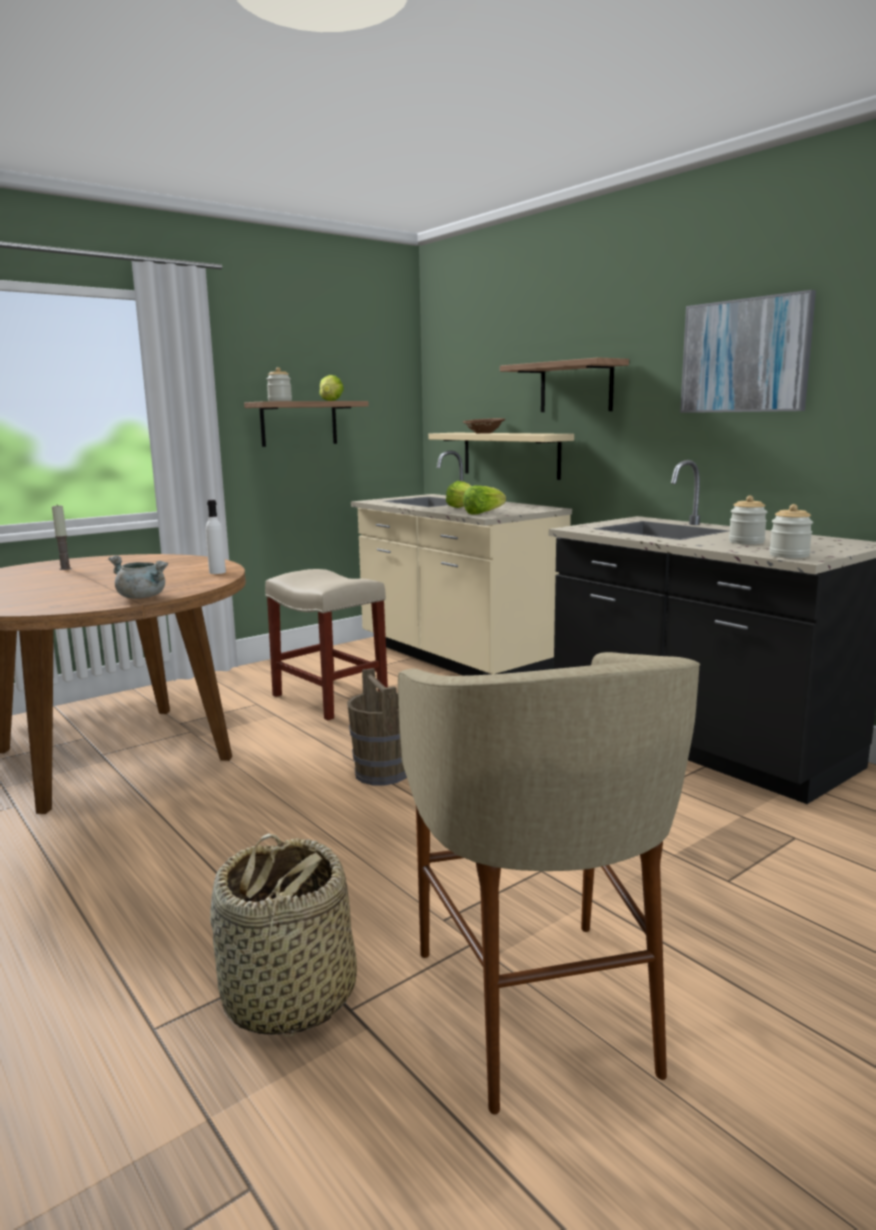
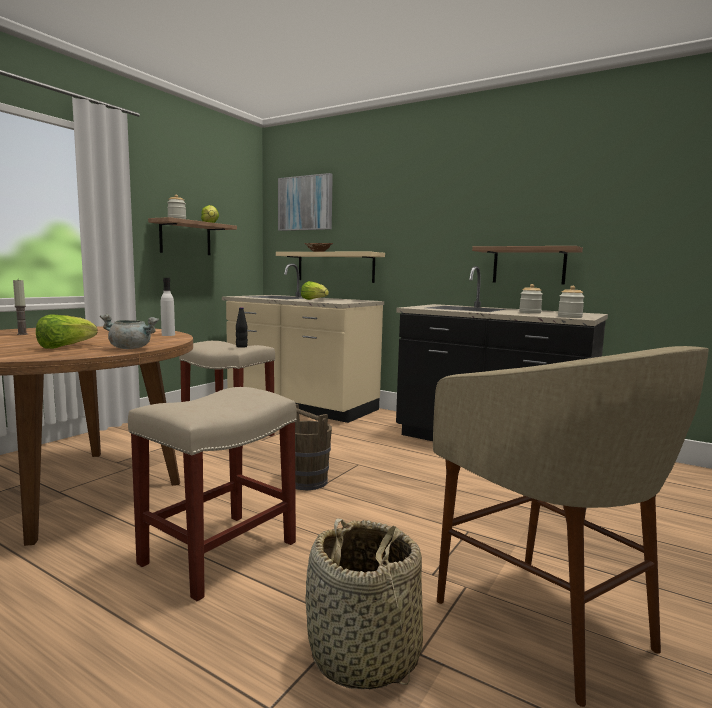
camera: 20 degrees left, 5 degrees down
lettuce [463,485,506,515] -> lettuce moved to [36,315,98,349]
shelf [500,357,629,412] -> shelf moved to [472,246,583,285]
picture [680,290,816,413] -> picture moved to [278,173,333,231]
none -> beige stool [128,387,297,601]
none -> black bottle [236,307,248,348]

